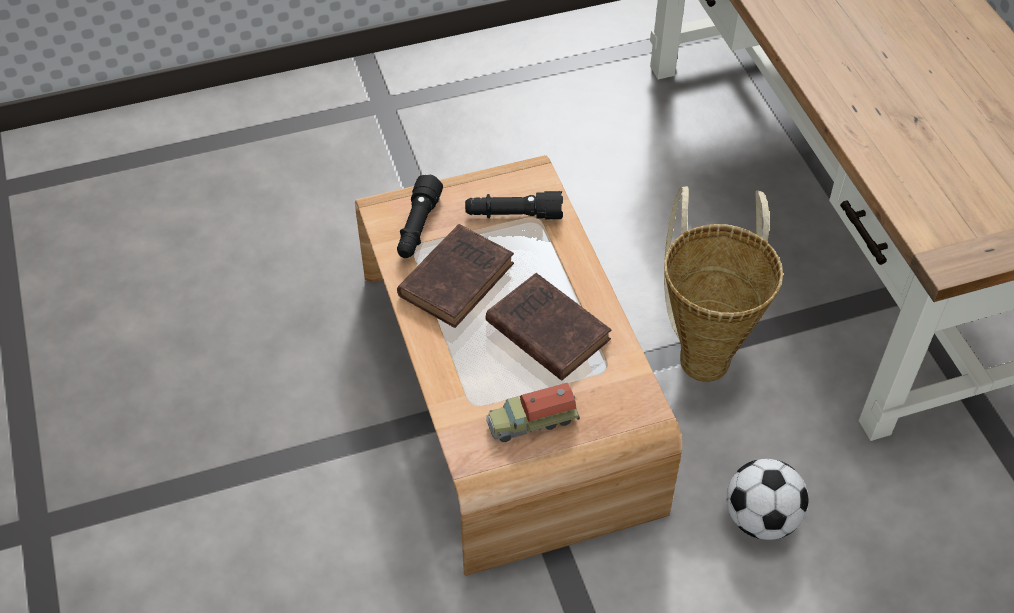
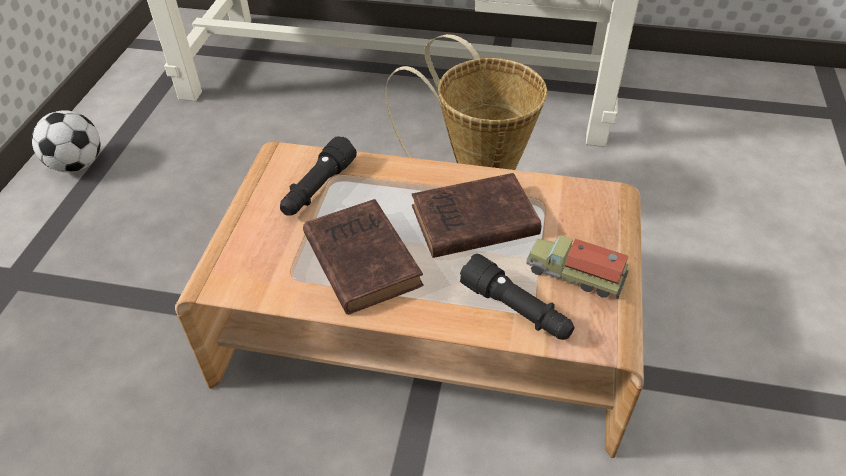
camera: 60 degrees left, 5 degrees down
black flashlight [397,175,443,258] -> black flashlight moved to [460,253,574,340]
toy truck [486,383,580,442] -> toy truck turned 105 degrees clockwise [527,235,629,299]
football [727,459,809,540] -> football moved to [32,110,100,172]

